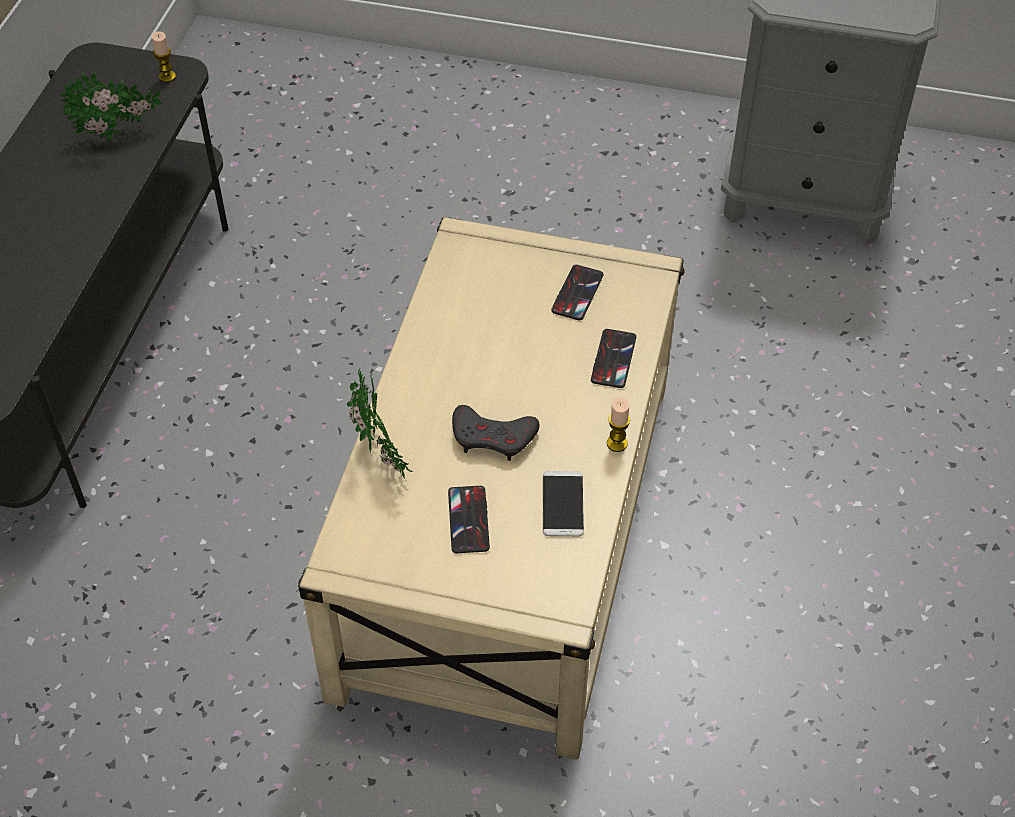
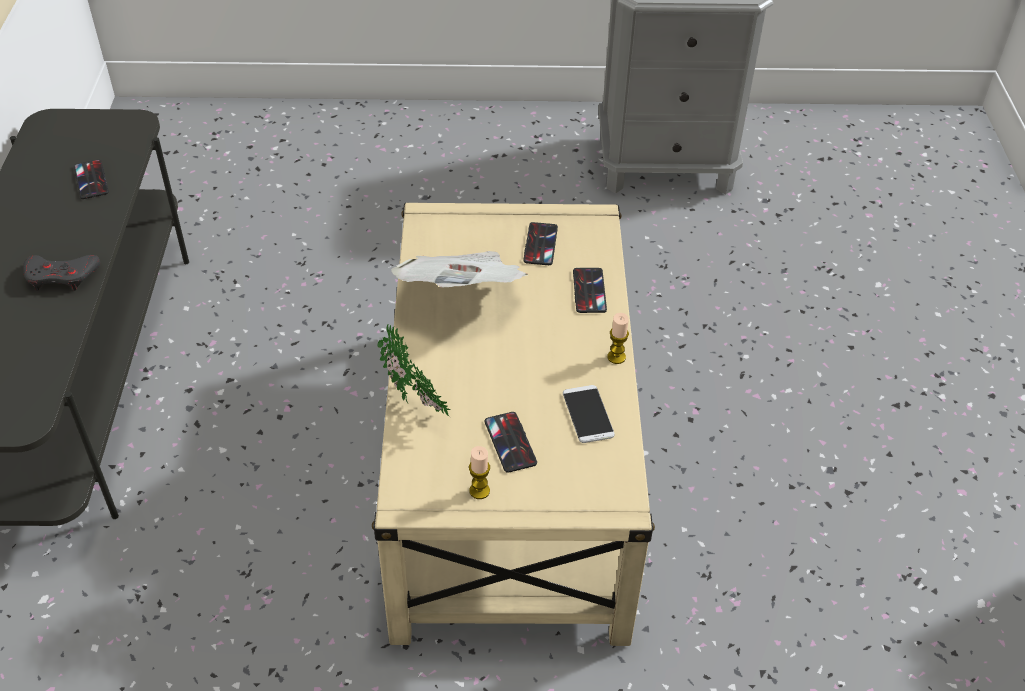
camera: 15 degrees left, 5 degrees down
potted plant [60,71,162,141] -> phone [74,159,109,199]
candle [152,31,176,82] -> candle moved to [469,446,490,499]
grey game controller [452,405,540,461] -> grey game controller moved to [23,255,100,291]
none -> newspaper [391,251,528,287]

